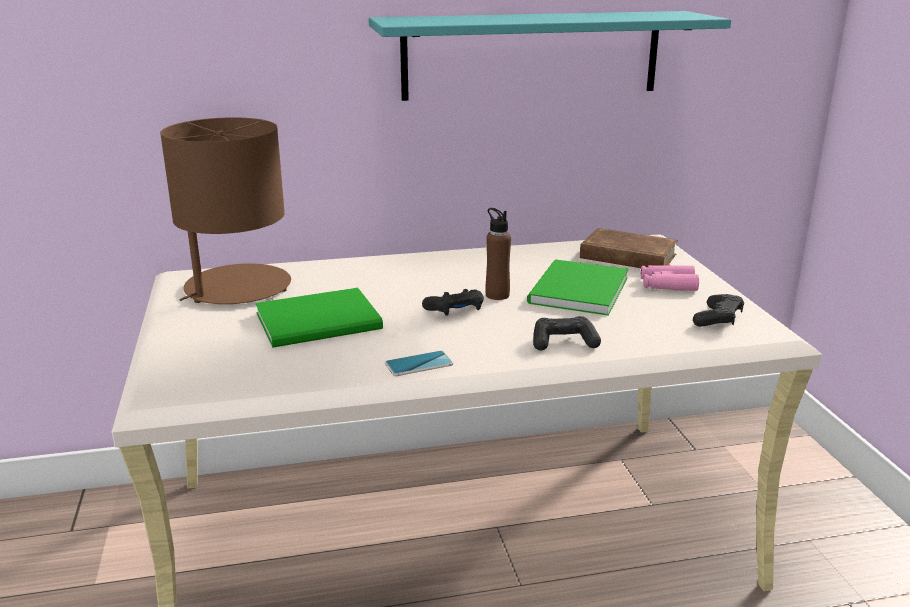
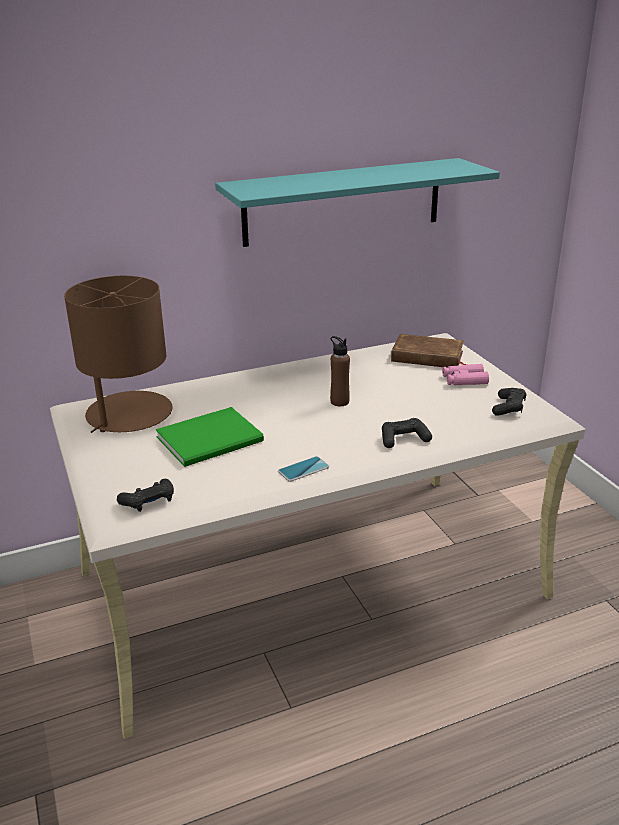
camera: 10 degrees left, 5 degrees up
black game controller [422,289,484,316] -> black game controller moved to [117,478,174,512]
green book [527,259,628,316] -> none

